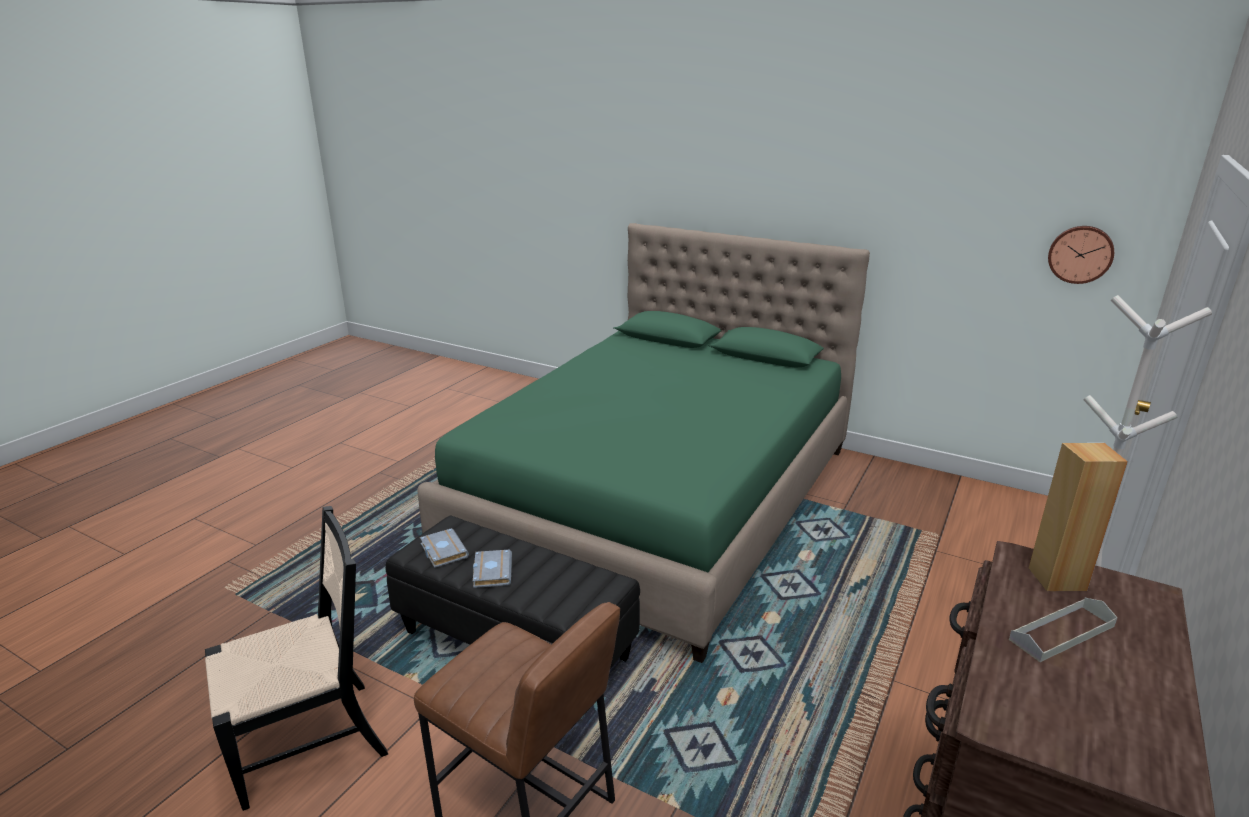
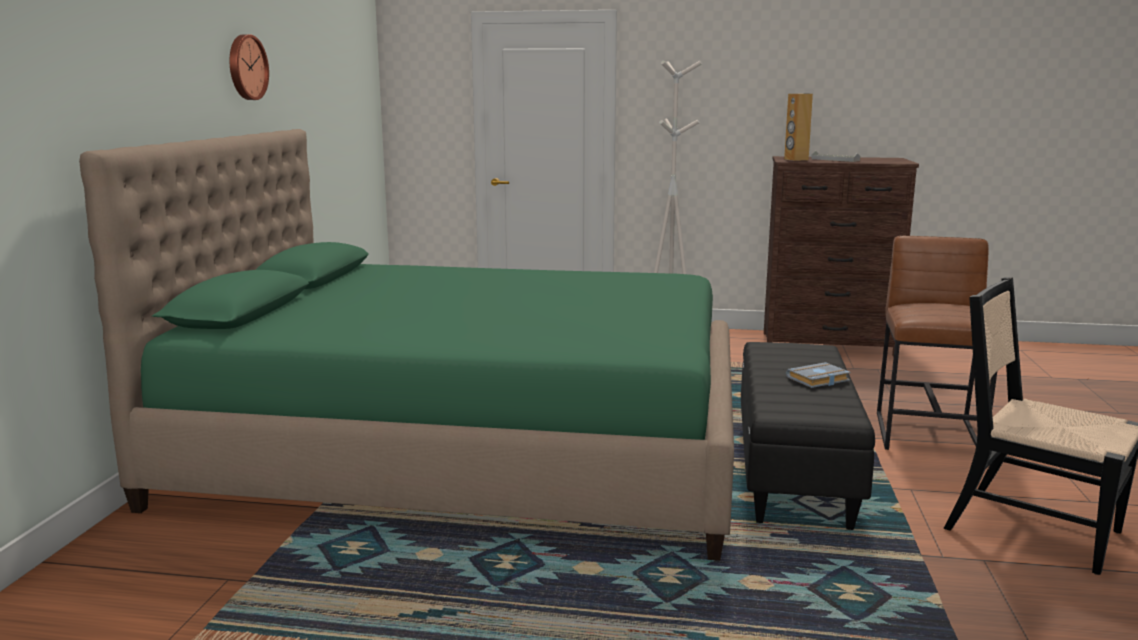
camera: 110 degrees left, 10 degrees down
grey book [420,528,469,568] -> none
wall clock [1048,226,1114,284] -> wall clock moved to [229,34,269,100]

